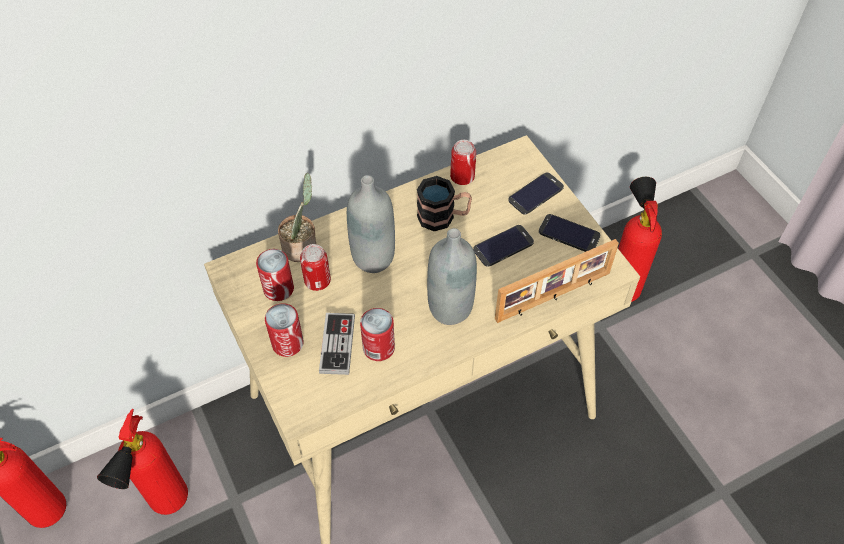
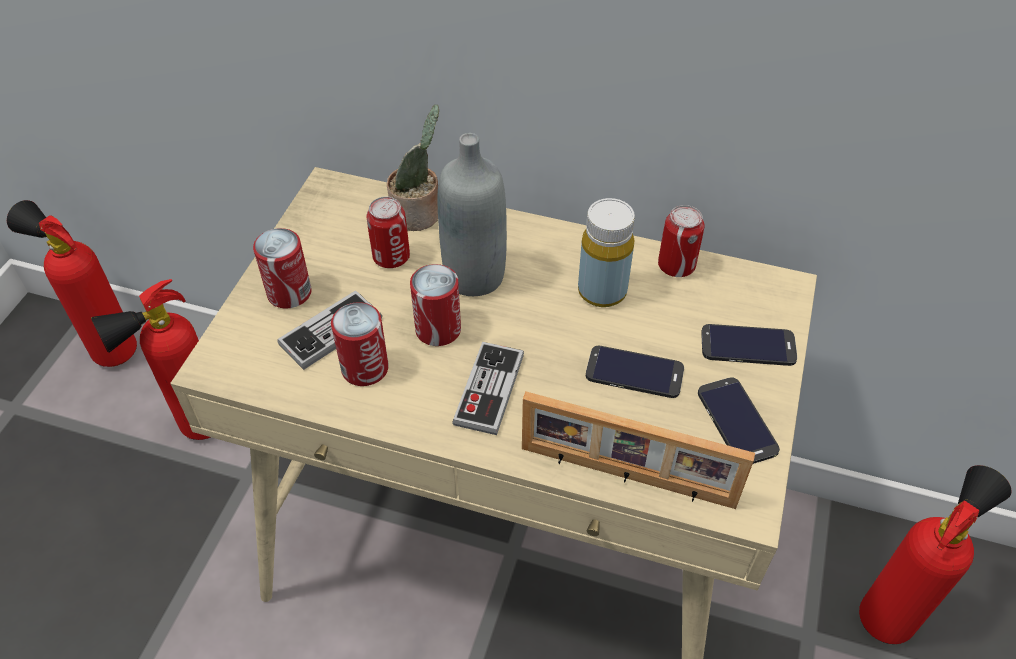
camera: 45 degrees right, 5 degrees down
can [256,249,294,301] -> can moved to [410,264,461,346]
mug [417,176,472,231] -> yellow bottle [578,198,635,307]
grey bottle [427,228,477,325] -> game controller [452,342,524,435]

